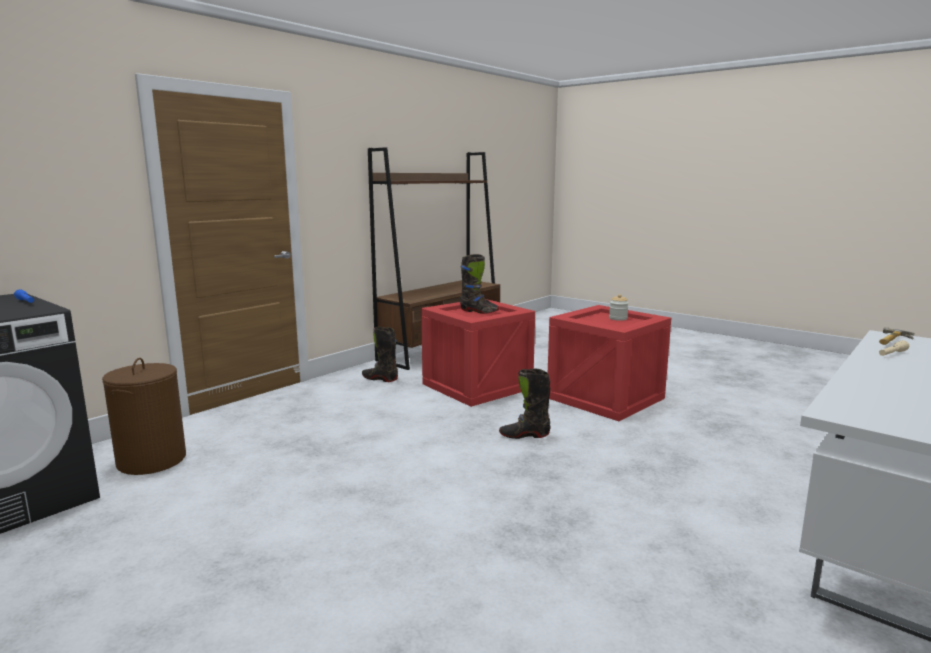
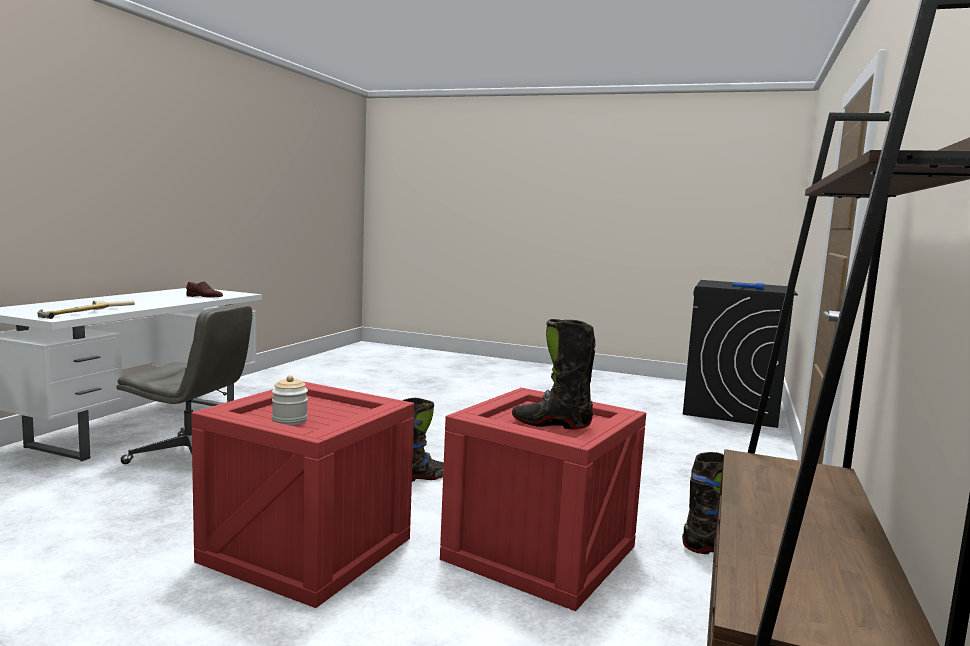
camera: 160 degrees right, 5 degrees down
brown laundry basket [102,358,186,475] -> none
none -> grey office chair [116,304,253,464]
none -> brown shoe [186,281,223,298]

